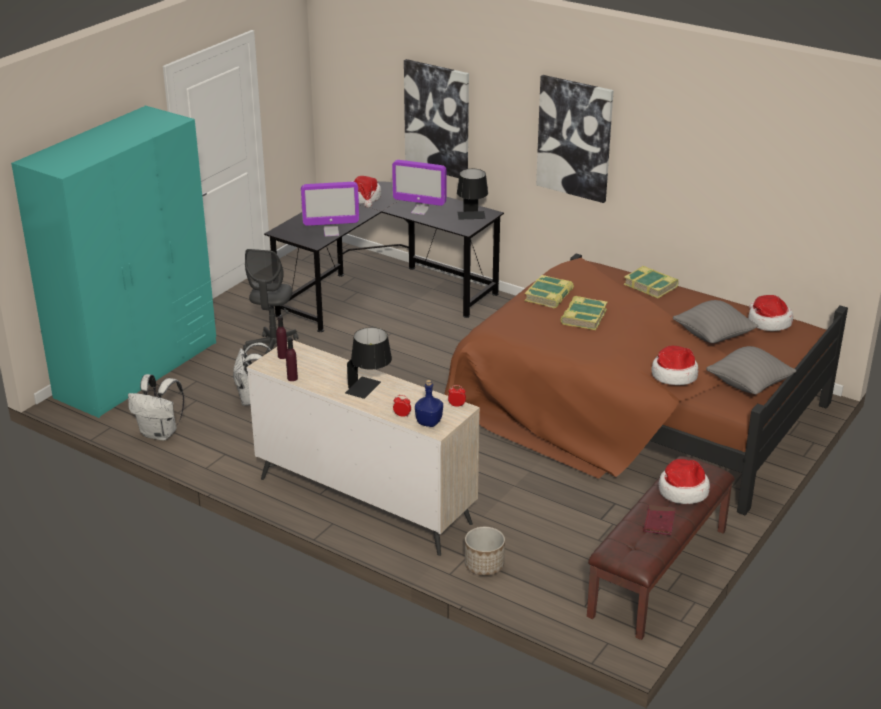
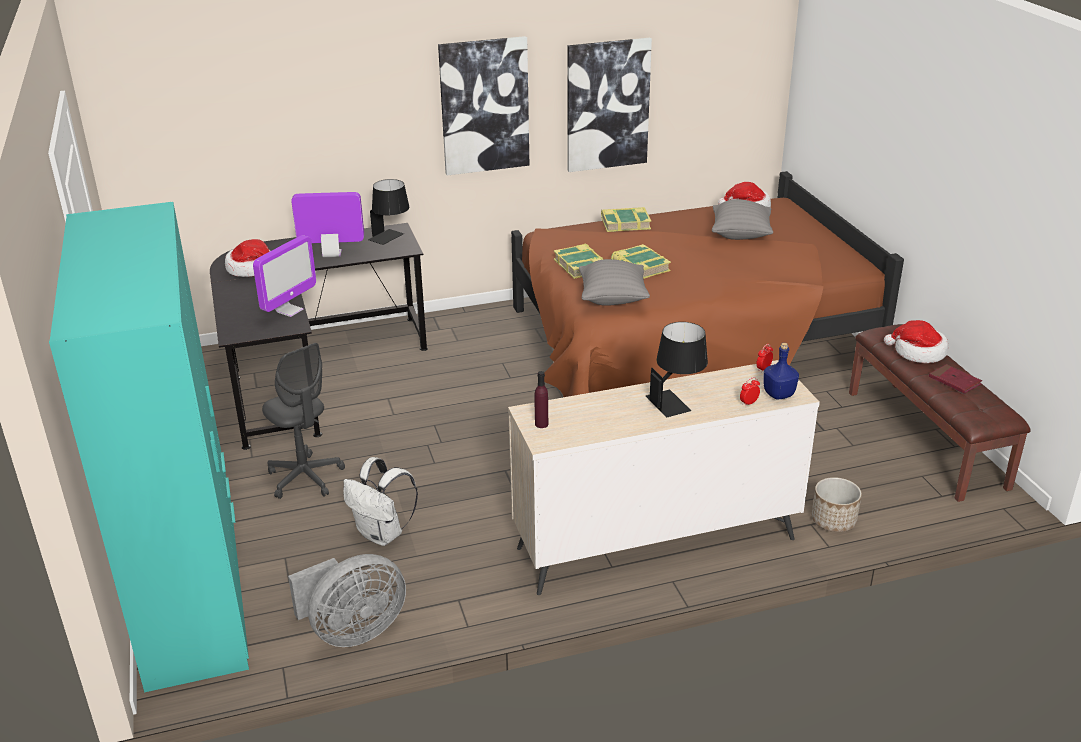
camera: 50 degrees left, 0 degrees up
white backpack [128,374,184,441] -> grey fan [288,554,406,647]
purple bottle [286,337,298,381] -> none
monitor [392,160,446,215] -> monitor turned 150 degrees counterclockwise [291,192,364,257]
picture [404,59,469,178] -> picture moved to [567,38,652,172]
hat [652,346,699,385] -> none
grey pillow [706,346,797,394] -> grey pillow moved to [579,259,650,306]

